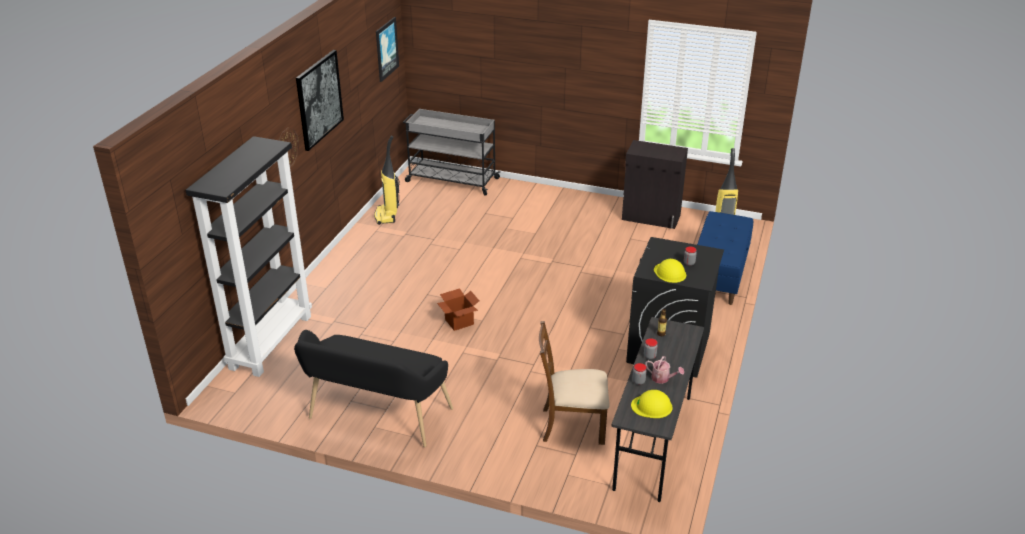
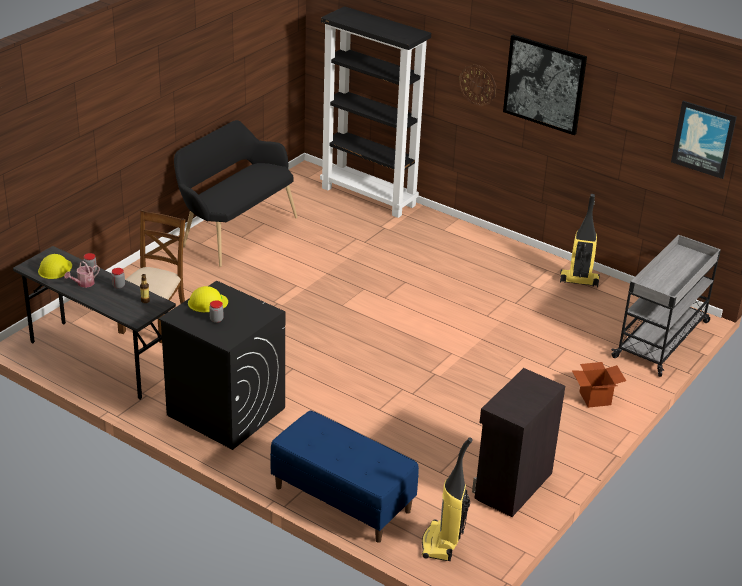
camera: 105 degrees right, 0 degrees up
cardboard box [437,288,479,331] -> cardboard box moved to [572,362,626,408]

